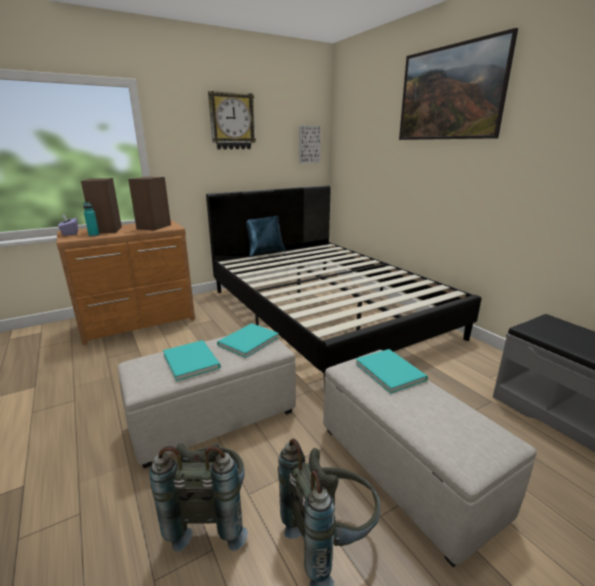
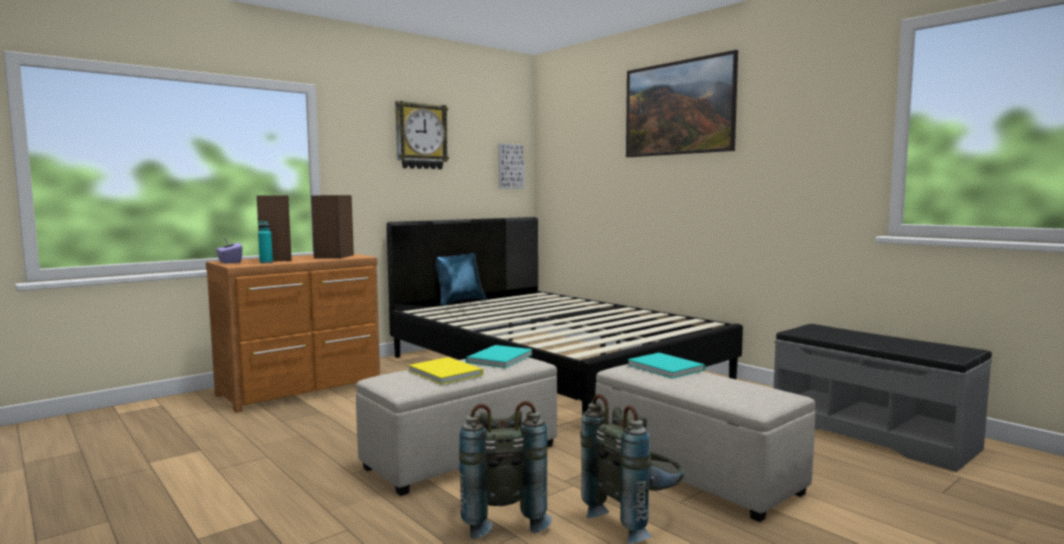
camera: 10 degrees left, 15 degrees down
turquoise book [163,340,221,381] -> yellow book [408,357,483,384]

